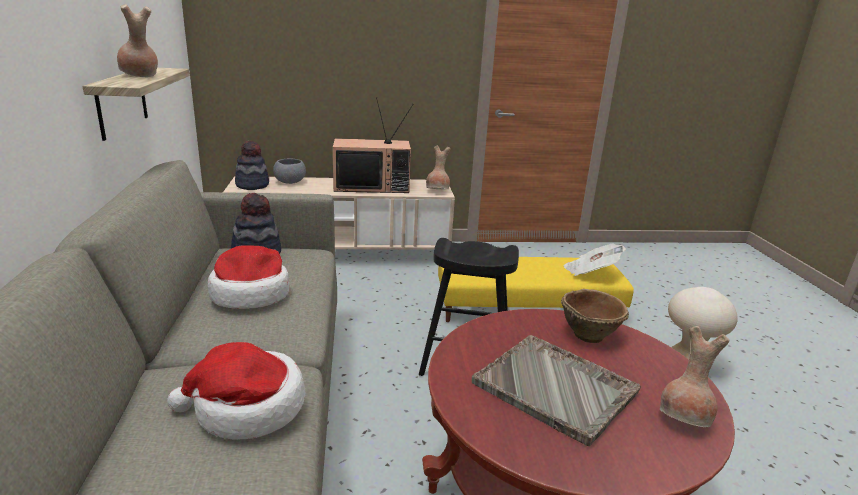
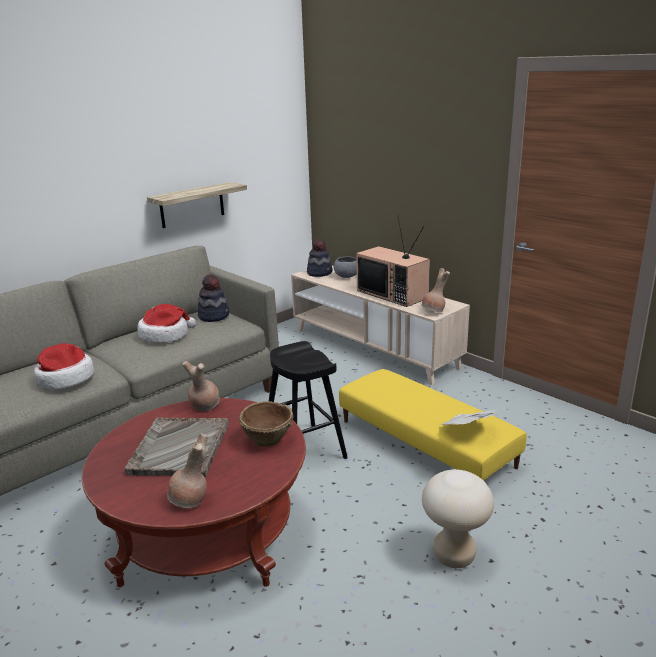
camera: 55 degrees right, 0 degrees up
brown vase [117,4,158,77] -> brown vase moved to [182,361,220,411]

